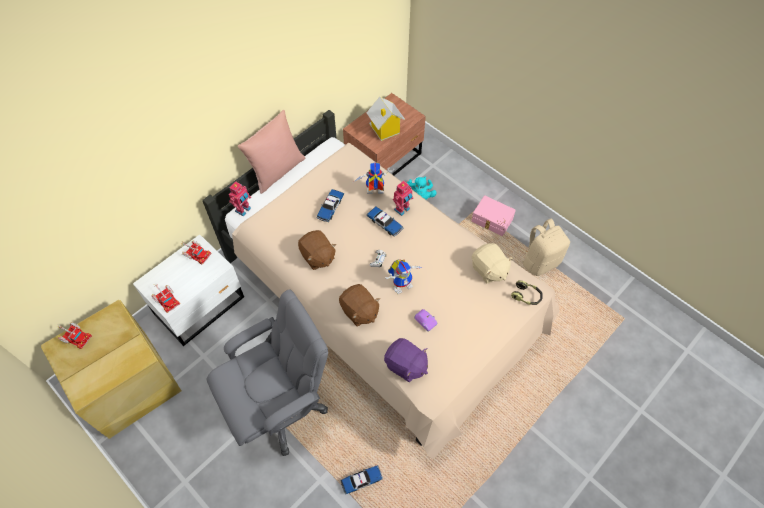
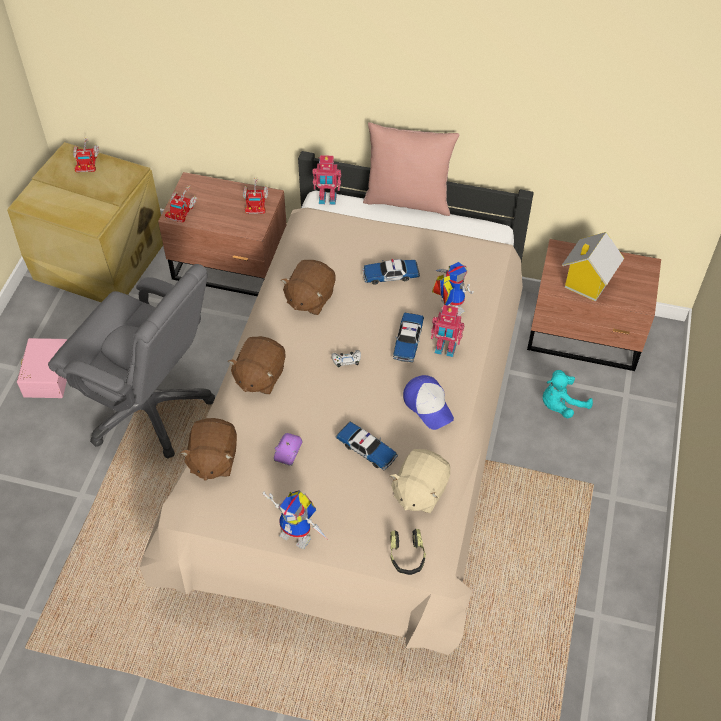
camera: 60 degrees right, 5 degrees down
white nightstand [133,234,244,346] -> brown nightstand [158,172,287,296]
toy car [340,465,383,495] -> toy car moved to [335,422,398,470]
purple plush toy [384,338,428,382] -> brown plush toy [180,418,237,481]
toy robot [385,259,423,294] -> toy robot moved to [263,490,328,550]
pink storage box [471,195,516,236] -> pink storage box moved to [17,338,67,398]
beige backpack [520,219,570,276] -> none
none -> cap [403,375,454,430]

